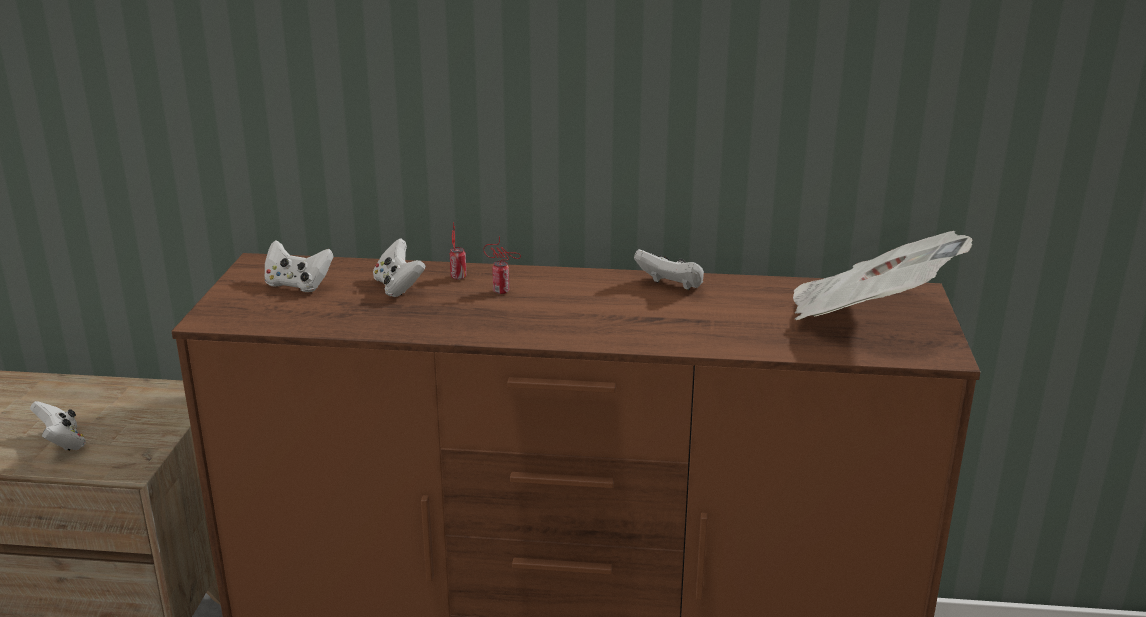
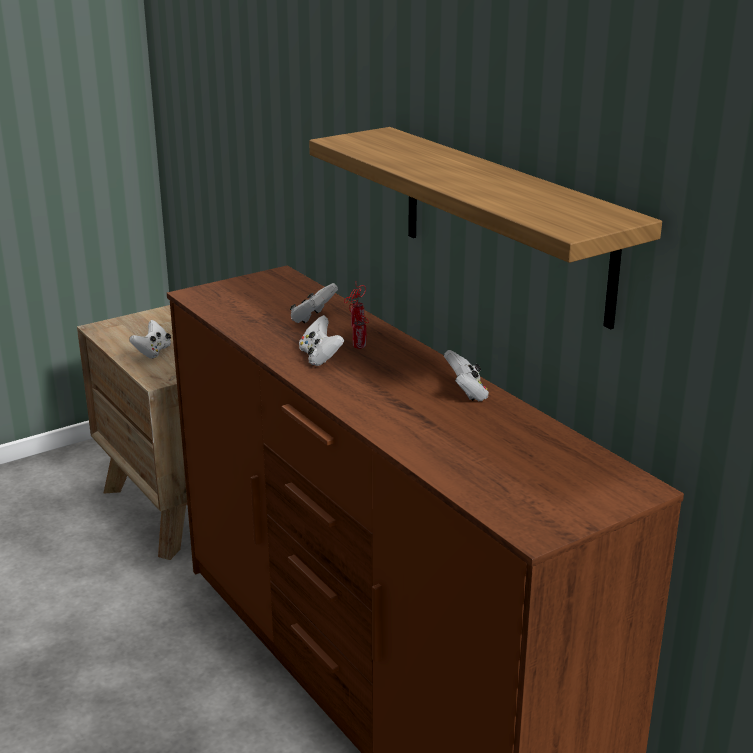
camera: 50 degrees right, 0 degrees up
white game controller [265,240,334,292] -> white game controller moved to [299,315,344,366]
newspaper [793,231,972,320] -> none
none -> shelf [309,127,662,329]

